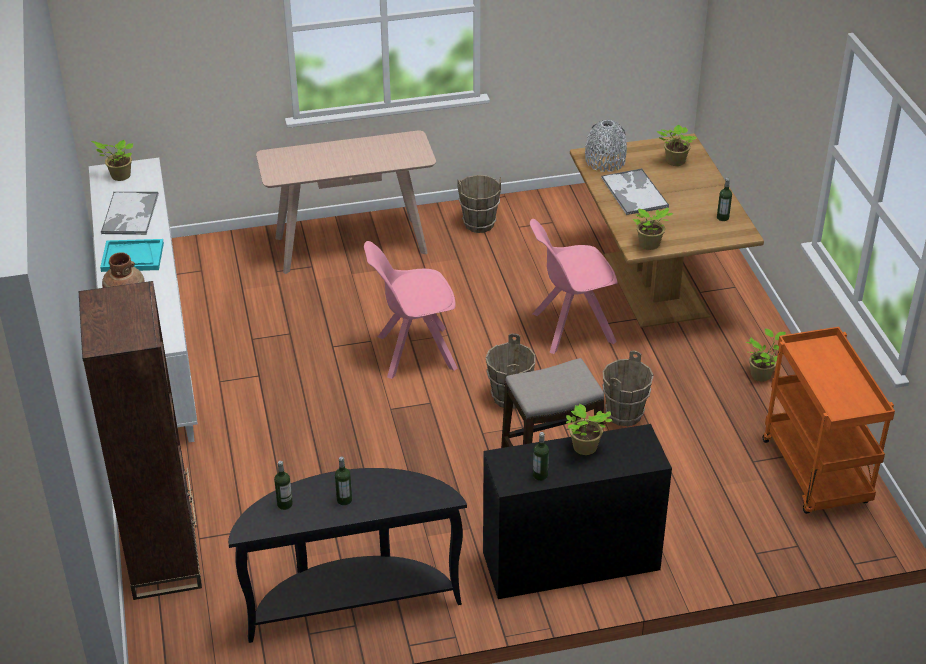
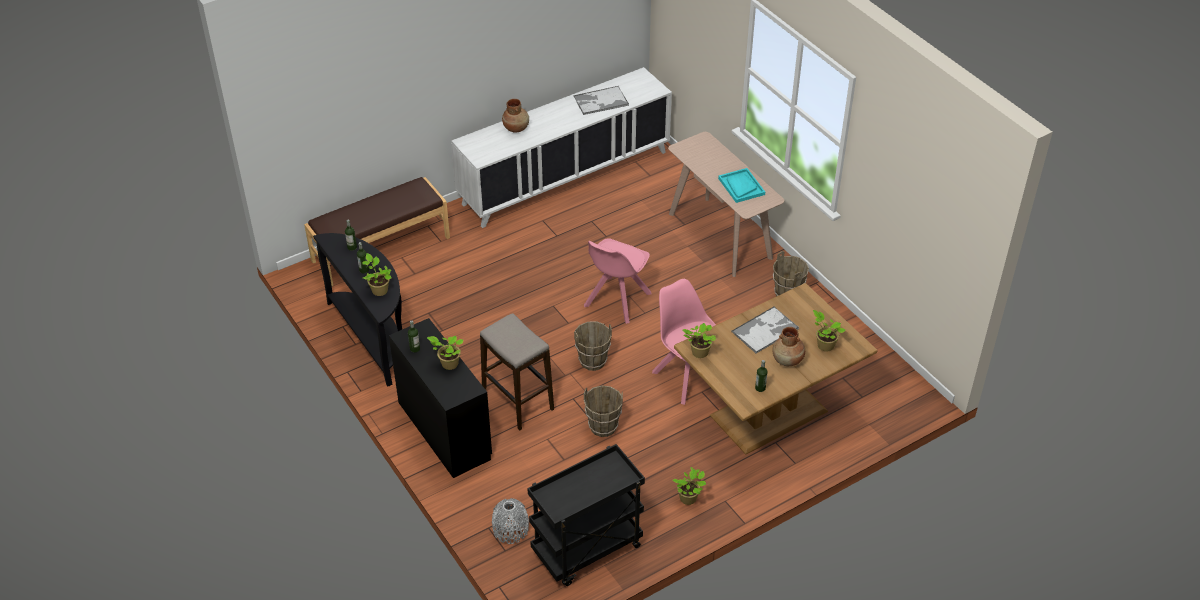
camera: 70 degrees right, 5 degrees up
brown bookcase [78,281,202,600] -> brown bench [304,177,450,286]
potted plant [91,140,133,181] -> potted plant moved to [362,253,391,296]
turquoise tray [100,239,164,272] -> turquoise tray moved to [718,168,765,203]
pink chair [364,241,457,379] -> pink chair turned 120 degrees counterclockwise [584,238,651,324]
grey vase [585,120,627,172] -> grey vase moved to [492,498,529,544]
orange cart [763,327,895,514] -> black cart [527,444,645,586]
none -> brown vase [772,327,805,366]

